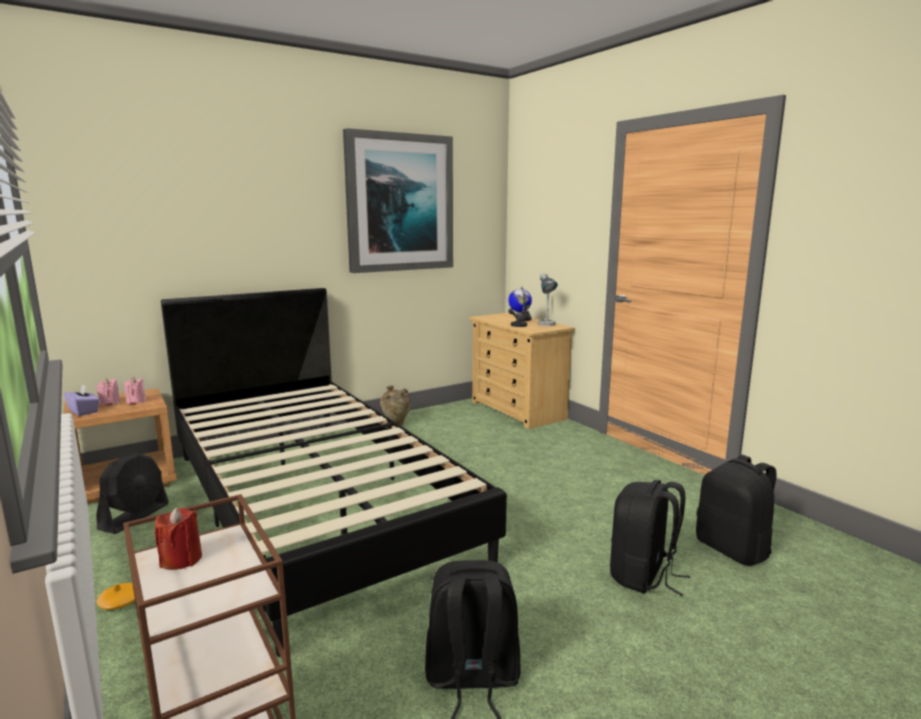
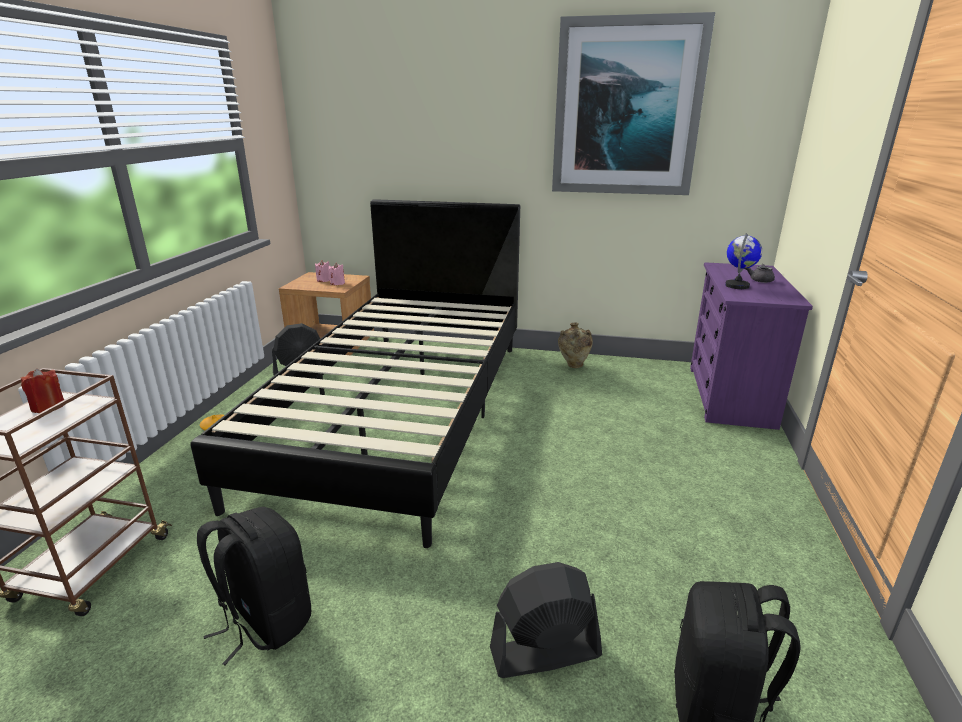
camera: 45 degrees right, 10 degrees up
purple tissue box [64,384,100,416] -> none
beige dresser [469,313,575,429] -> purple dresser [690,262,813,430]
table lamp [538,273,558,326] -> none
black backpack [610,480,690,596] -> black fan [490,562,602,678]

